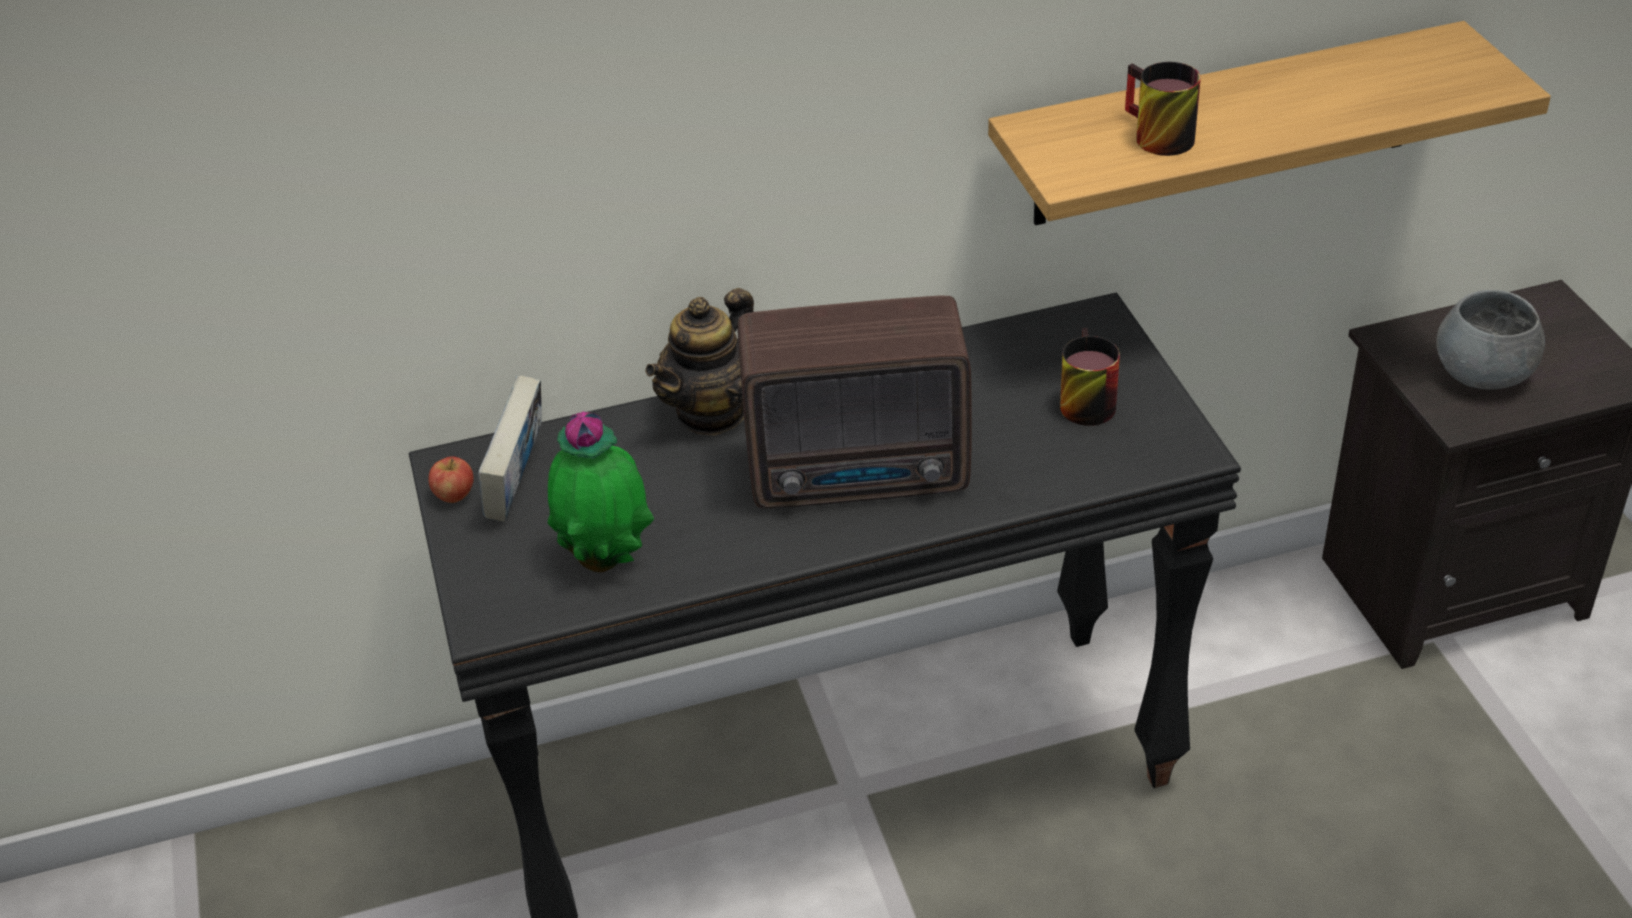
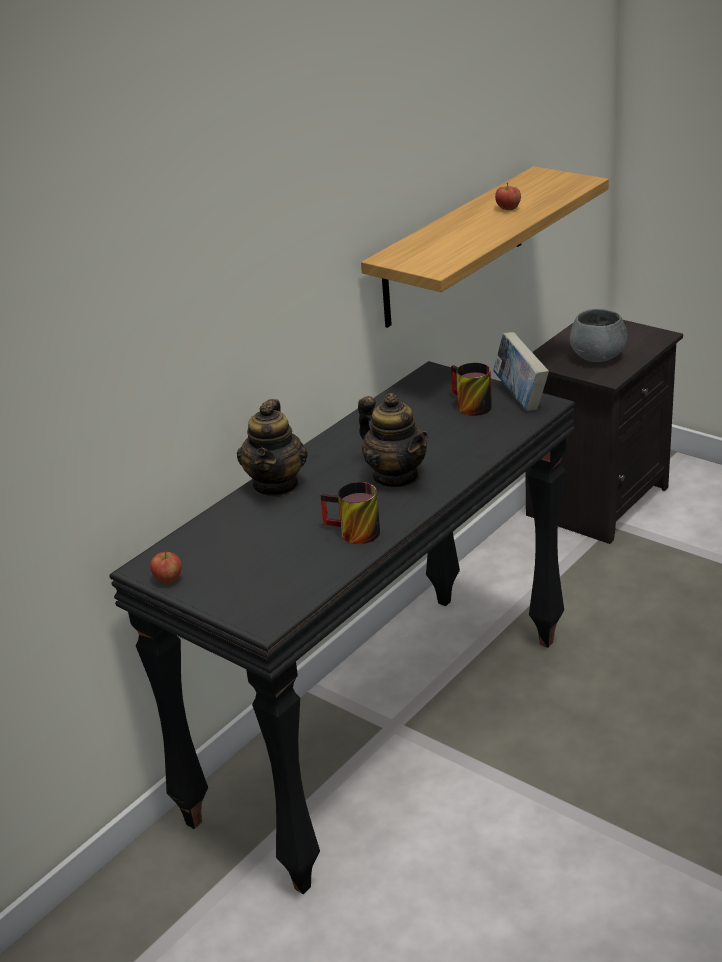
camera: 35 degrees left, 10 degrees down
book [478,376,542,522] -> book moved to [493,332,549,411]
potted plant [548,411,654,572] -> none
radio [738,295,971,508] -> teapot [358,393,428,487]
mug [1125,62,1201,156] -> mug moved to [321,482,380,544]
none -> apple [495,183,521,210]

